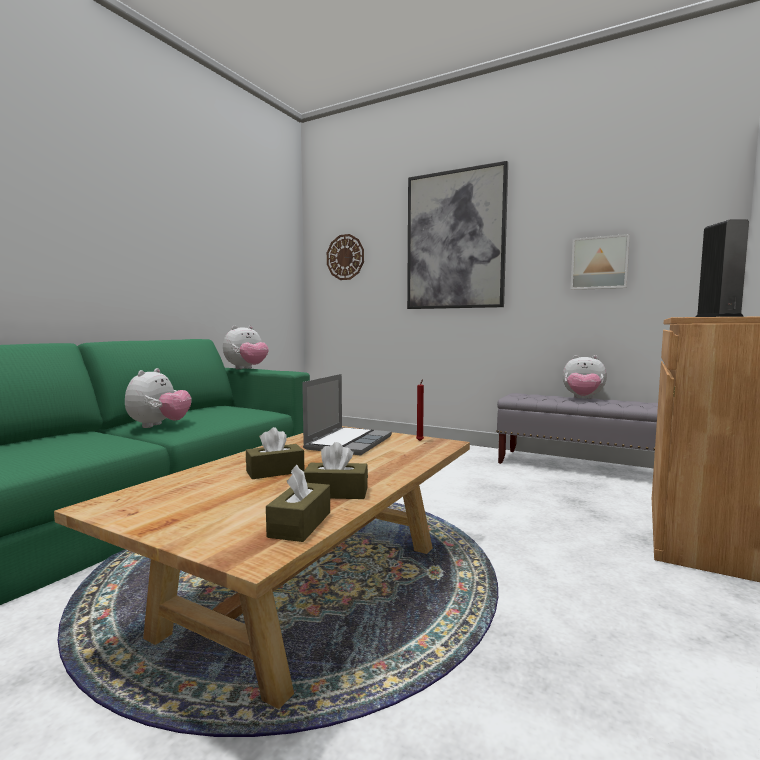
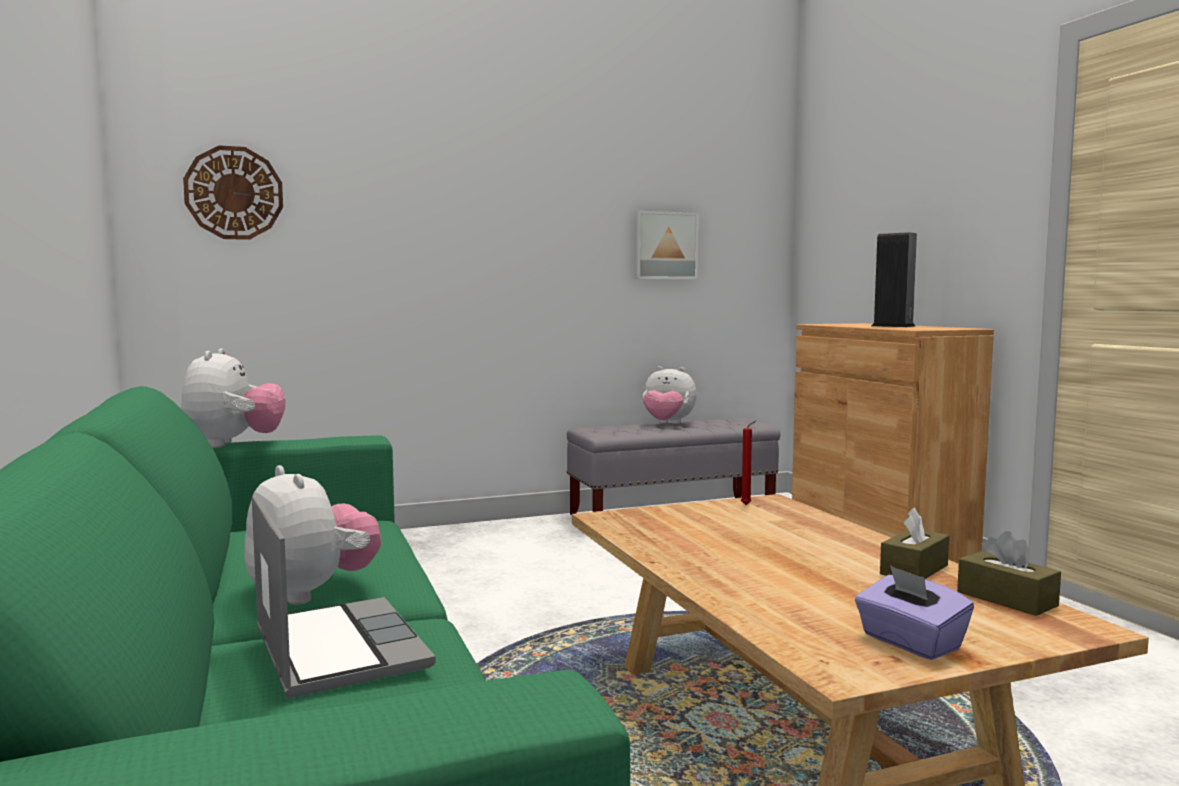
camera: 50 degrees left, 0 degrees up
brown tissue box [246,427,304,479] -> none
laptop [302,374,392,455] -> laptop moved to [252,495,436,698]
picture [407,161,508,309] -> none
plush toy [563,355,607,399] -> plush toy turned 45 degrees clockwise [642,366,697,424]
none -> purple tissue box [855,565,974,660]

